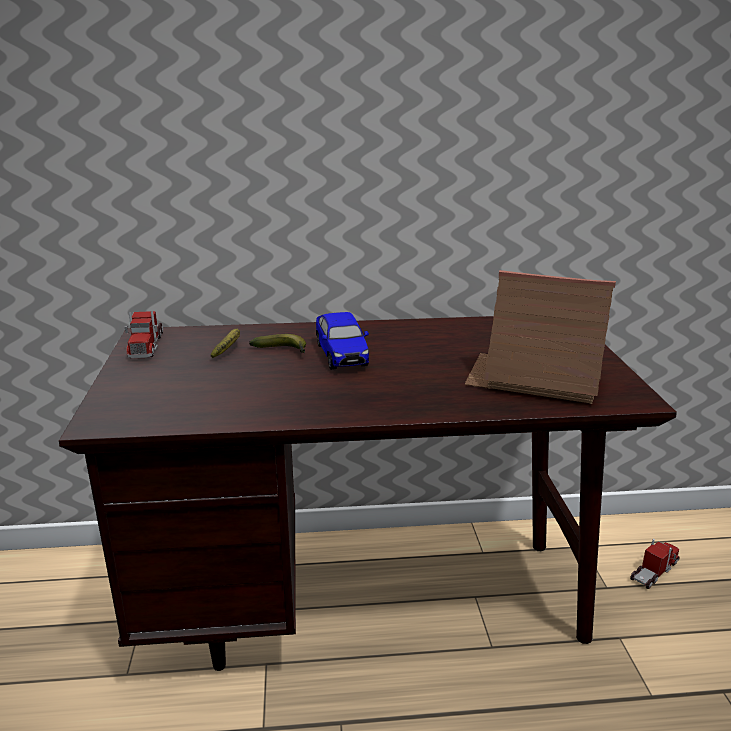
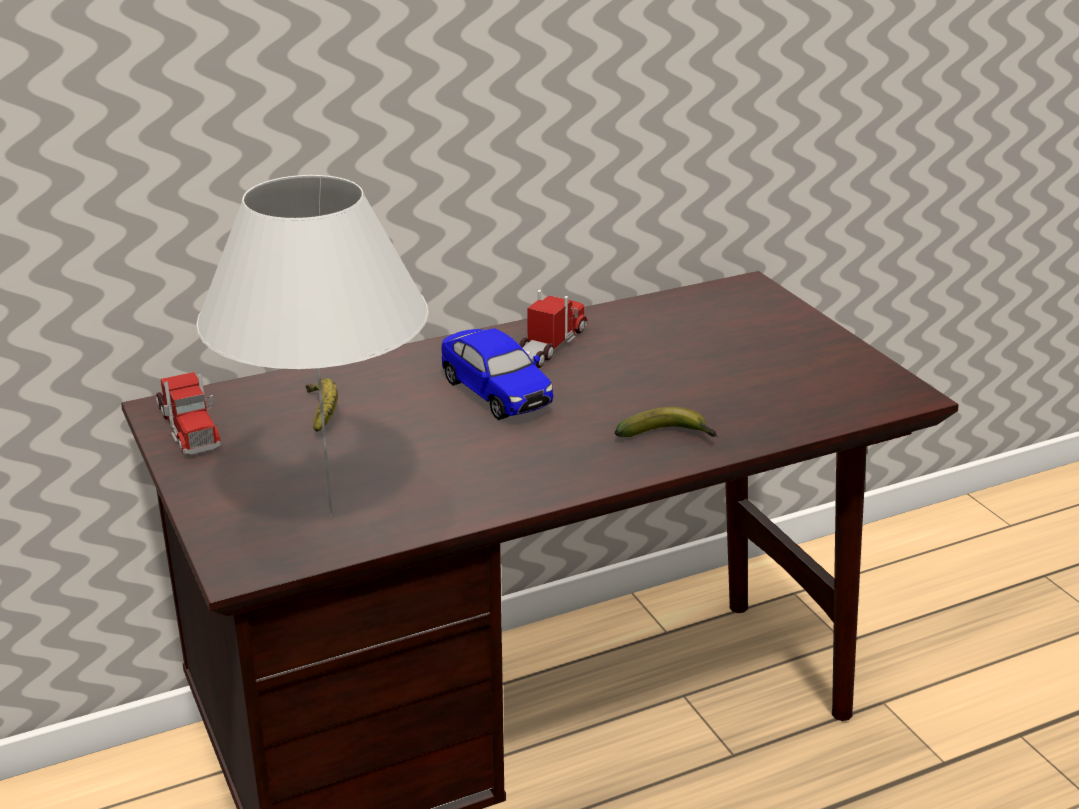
camera: 20 degrees left, 5 degrees up
banana [249,334,306,353] -> banana moved to [615,407,718,437]
toy house [465,270,616,404] -> none
toy truck [630,539,680,589] -> toy truck moved to [519,290,587,368]
none -> white table lamp [196,175,429,517]

